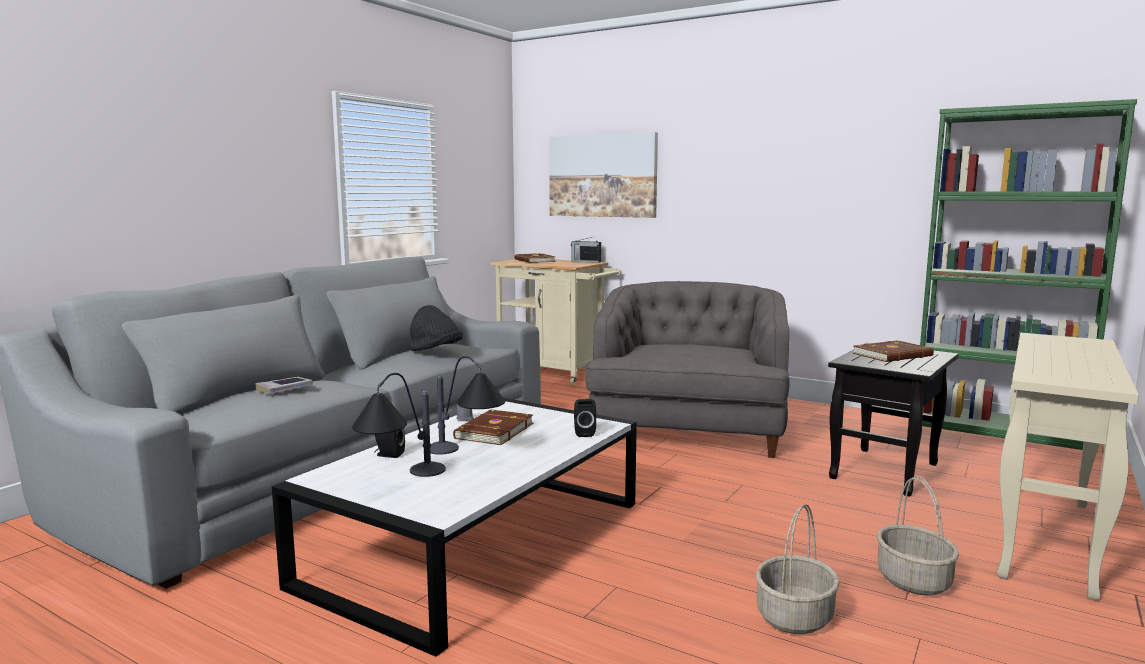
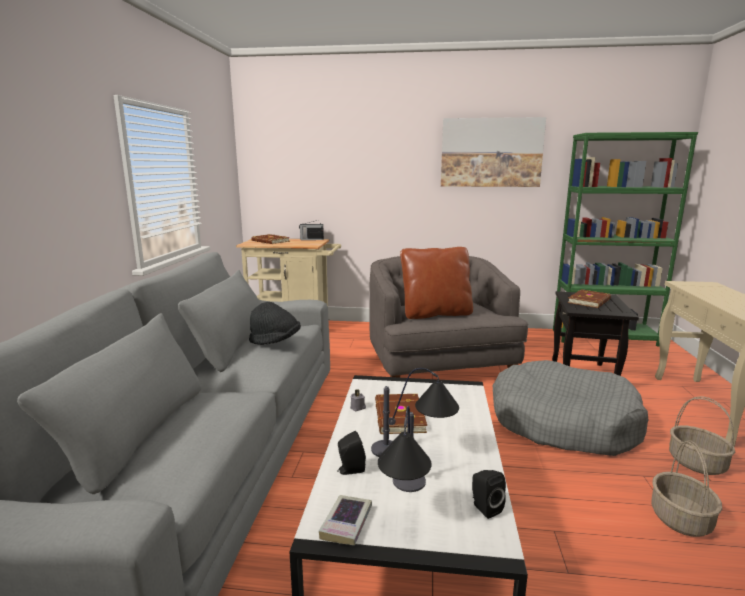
camera: 25 degrees left, 5 degrees up
book [255,377,313,394] -> book moved to [319,495,372,545]
picture [549,132,658,218] -> picture moved to [441,117,546,187]
black speaker [574,399,596,437] -> black speaker moved to [472,470,506,519]
none -> brown pillow [400,247,473,319]
none -> grey dog bed [493,360,648,456]

